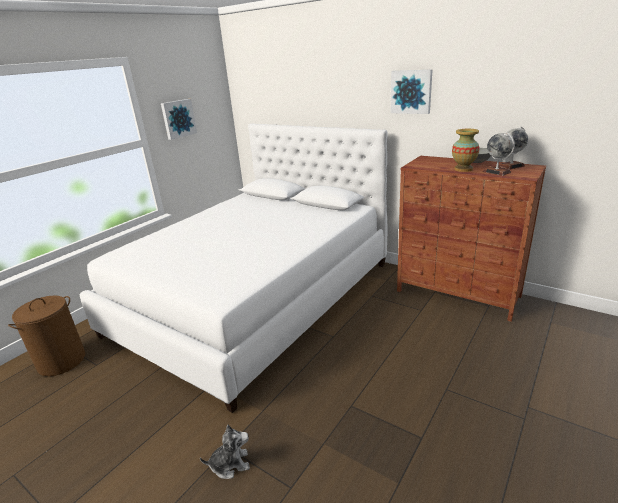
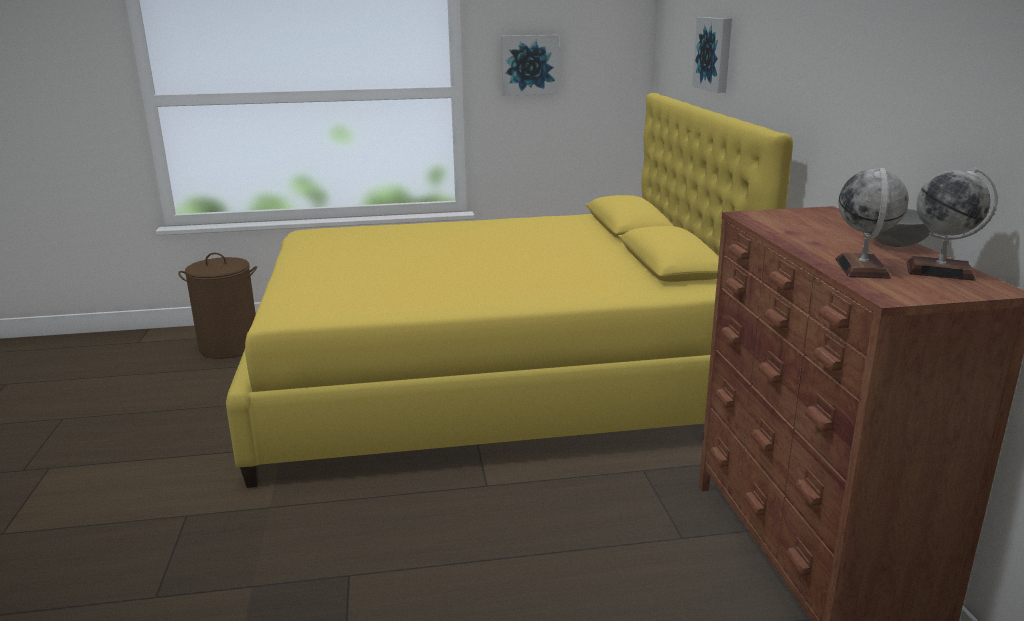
camera: 45 degrees right, 5 degrees down
white bed [79,123,388,413] -> yellow bed [226,93,793,488]
plush toy [200,425,250,479] -> none
picture [391,70,432,114] -> picture moved to [692,17,732,93]
vase [452,129,479,172] -> none

